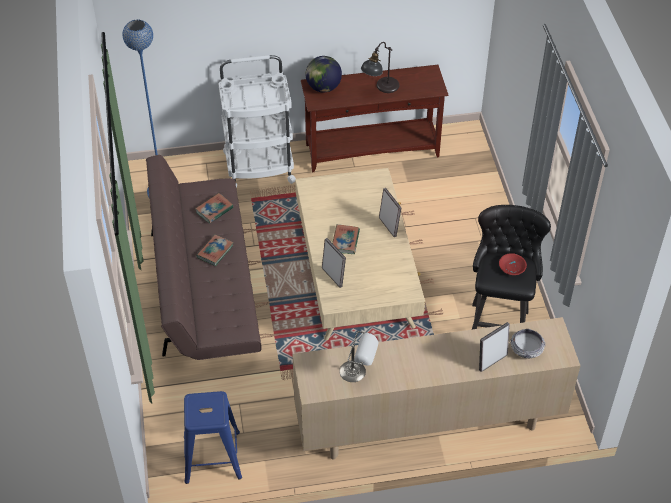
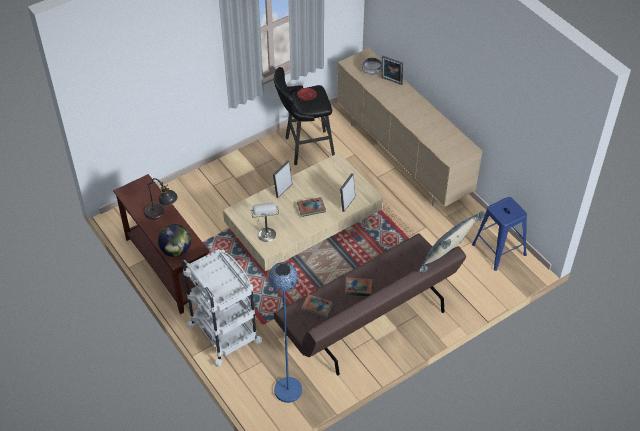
camera: 115 degrees left, 0 degrees up
white table lamp [339,331,378,382] -> white table lamp moved to [251,203,279,242]
none -> pillow [419,210,485,272]

